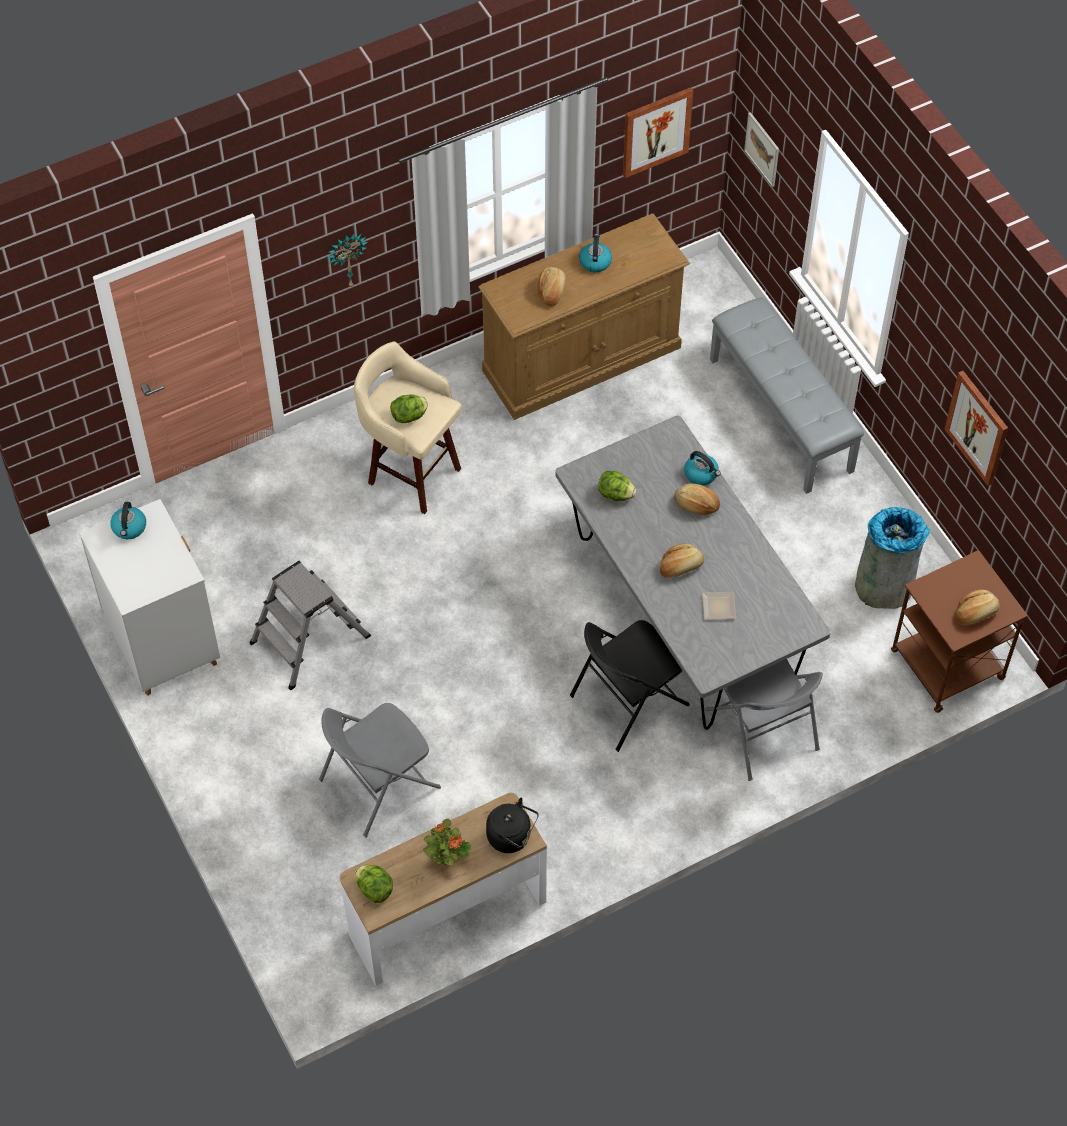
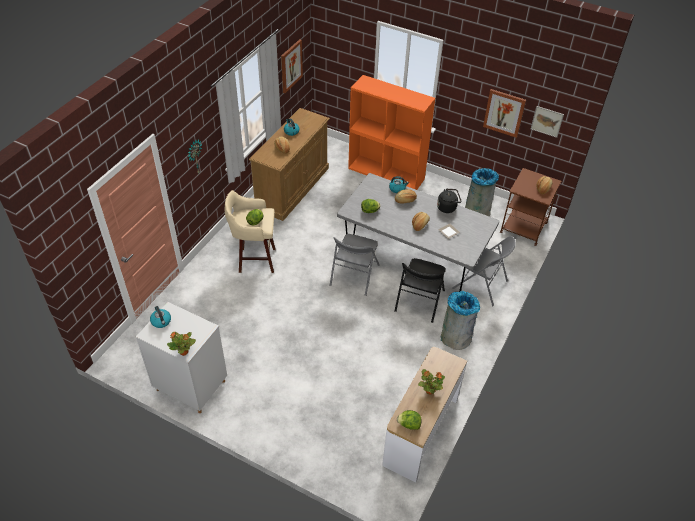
camera: 35 degrees left, 10 degrees down
grey step ladder [250,560,371,690] -> none
grey chair [319,703,441,838] -> grey chair moved to [329,234,380,296]
black kettle [486,798,539,853] -> black kettle moved to [437,189,461,213]
grey bench [710,297,864,494] -> orange bookcase [348,75,435,190]
picture [744,112,779,187] -> picture moved to [531,106,564,138]
none -> potted plant [167,332,196,356]
none -> grey trash can [441,291,480,350]

